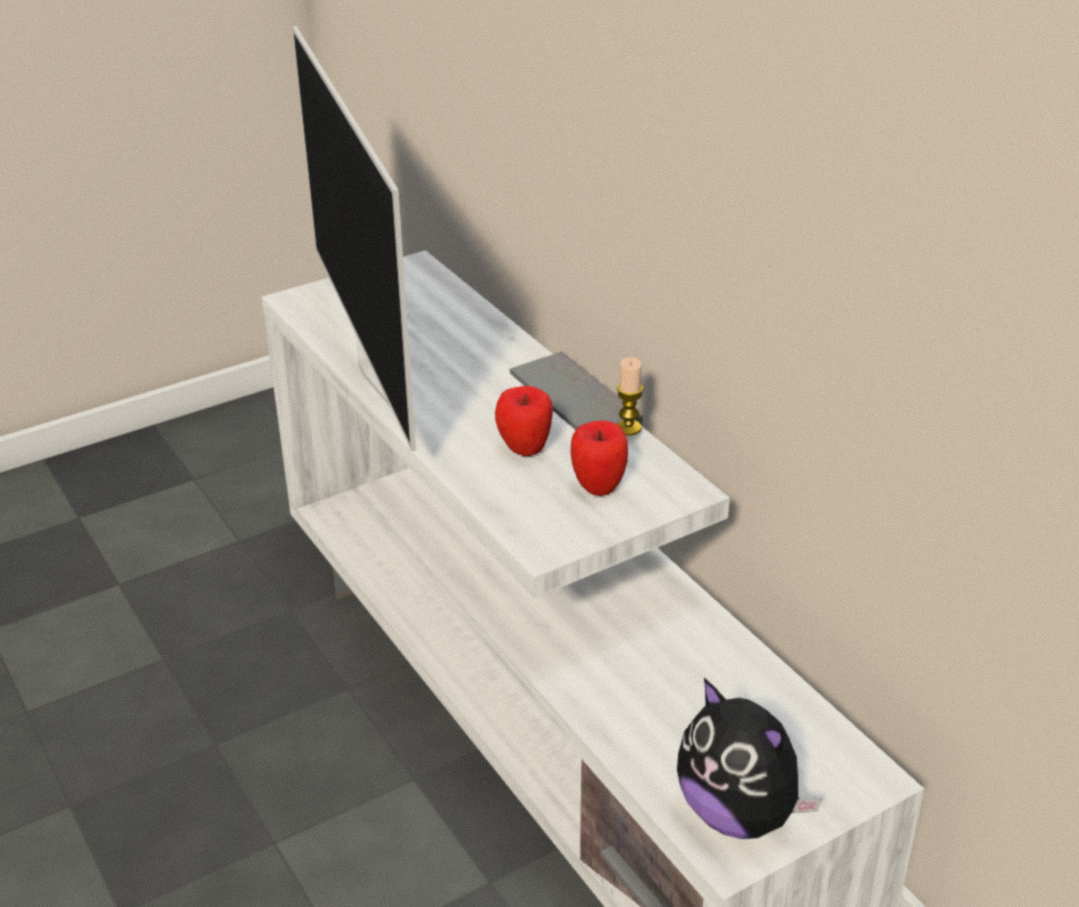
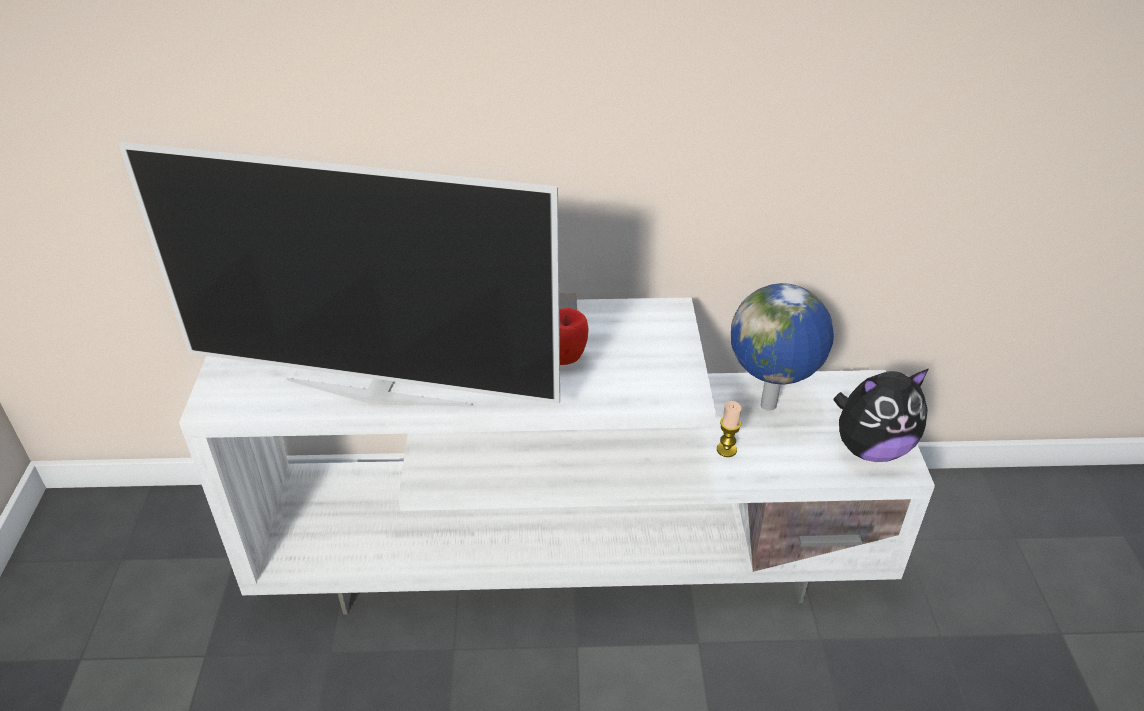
camera: 60 degrees left, 5 degrees up
apple [571,421,628,496] -> none
candle [617,357,643,436] -> candle moved to [717,401,741,457]
none -> globe [731,283,834,411]

